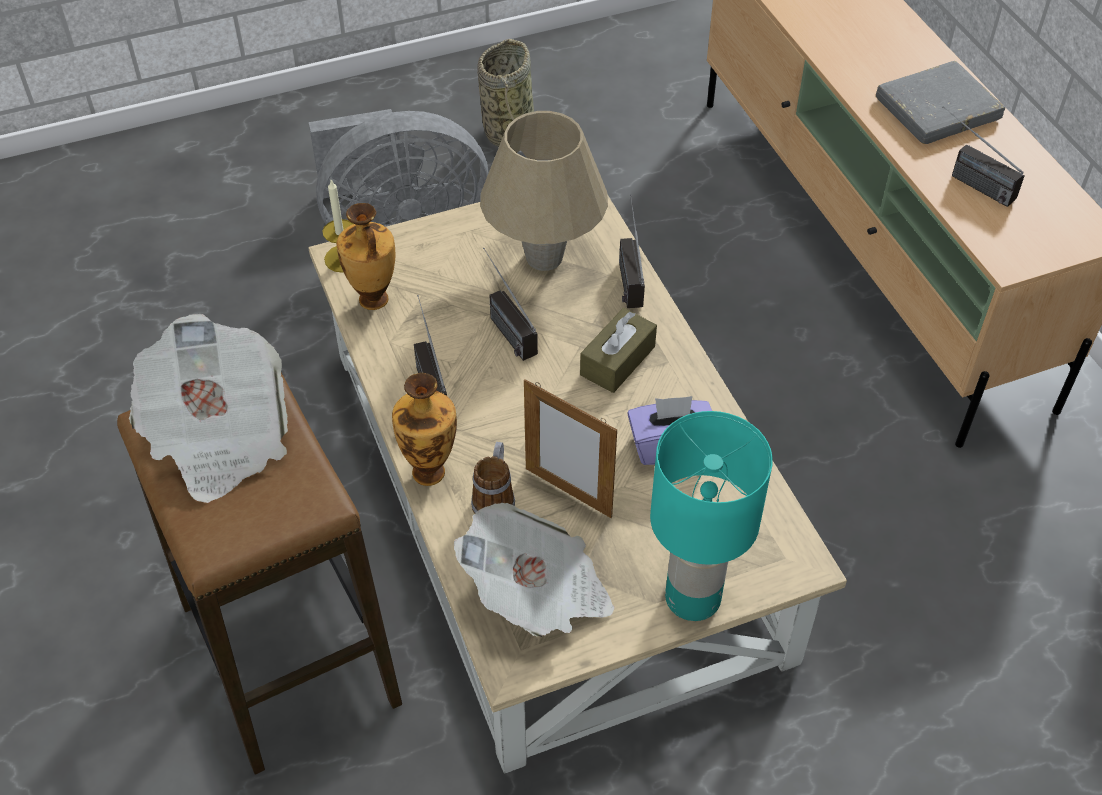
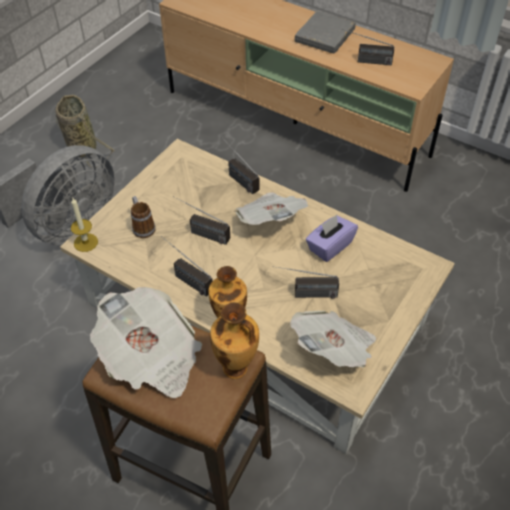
camera: 35 degrees left, 0 degrees up
vase [337,203,395,310] -> vase moved to [210,302,259,379]
mug [471,442,515,514] -> mug moved to [131,196,155,238]
beige table lamp [480,111,608,271] -> none
picture frame [524,379,617,518] -> radio [273,266,339,299]
brown tissue box [580,308,657,393] -> newspaper [236,192,308,225]
turquoise table lamp [650,411,773,621] -> none

